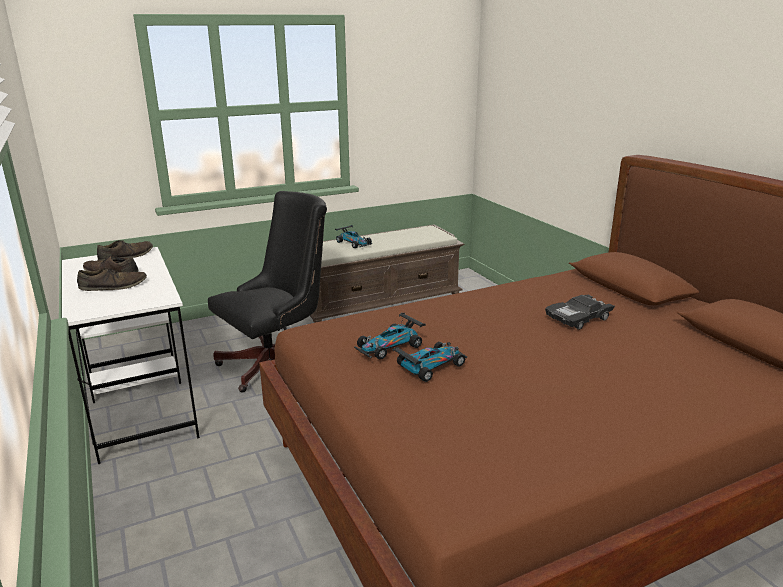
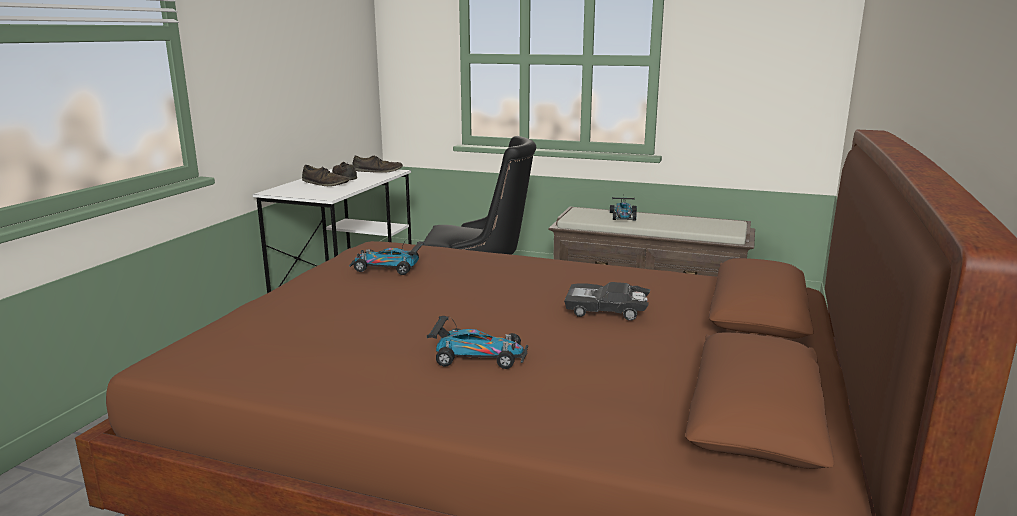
camera: 45 degrees right, 5 degrees down
toy car [393,342,467,382] -> toy car moved to [427,316,528,369]

